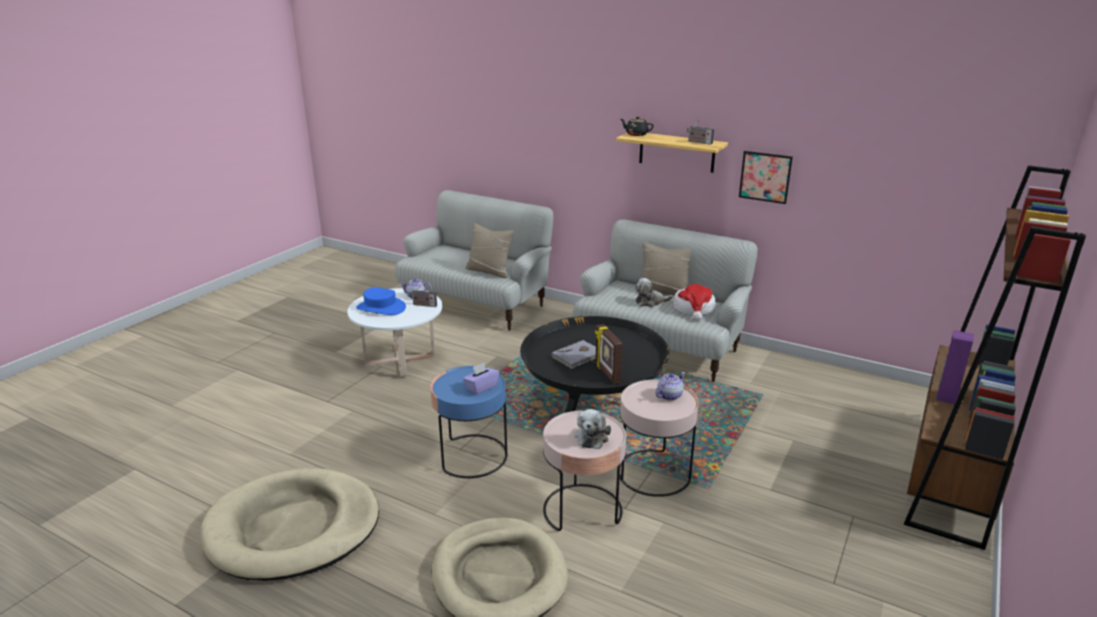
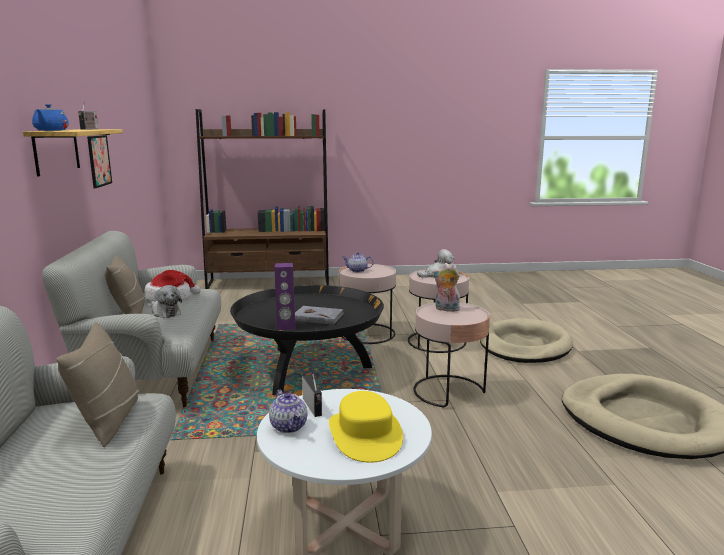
camera: 125 degrees left, 10 degrees down
blue hat [356,287,406,315] -> yellow hat [329,391,403,463]
blue side table [430,366,507,478] -> pink side table [413,302,490,407]
purple tissue box [463,362,499,395] -> plush toy [432,263,460,312]
picture frame [595,324,623,384] -> none
black teapot [621,117,654,136] -> blue teapot [32,104,69,131]
purple speaker [936,330,974,404] -> purple speaker moved to [274,263,295,330]

